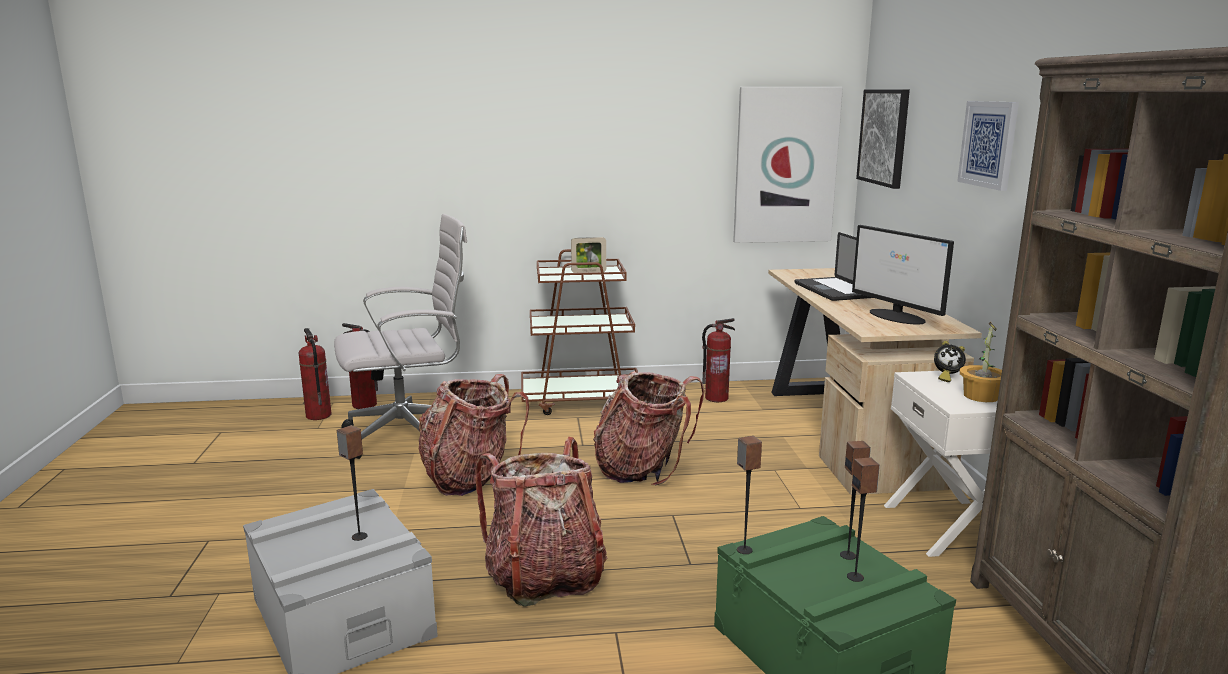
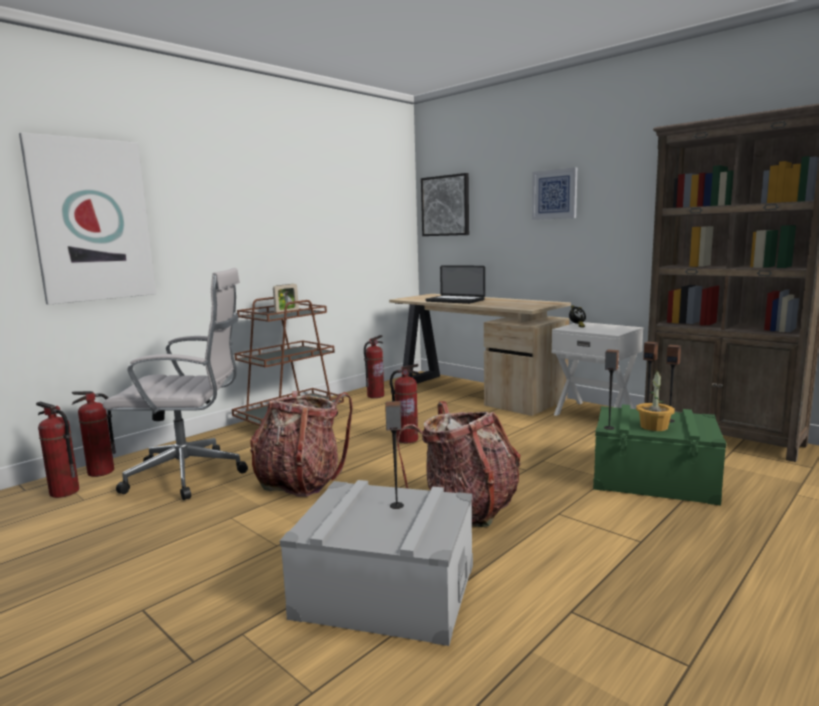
camera: 40 degrees left, 5 degrees down
white office chair [334,214,467,459] -> white office chair turned 60 degrees clockwise [103,268,248,500]
backpack [593,371,705,486] -> fire extinguisher [390,364,420,443]
picture [733,87,843,243] -> picture moved to [19,132,156,305]
monitor [852,225,954,325] -> none
potted plant [960,322,1002,402] -> potted plant moved to [636,369,675,431]

